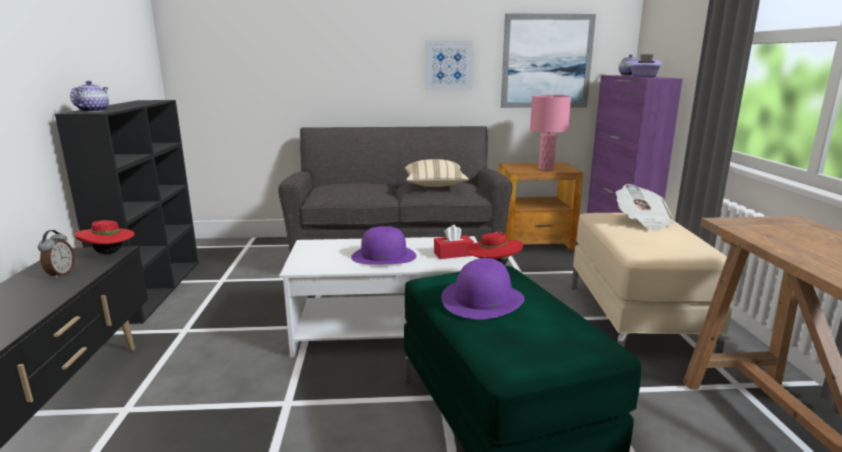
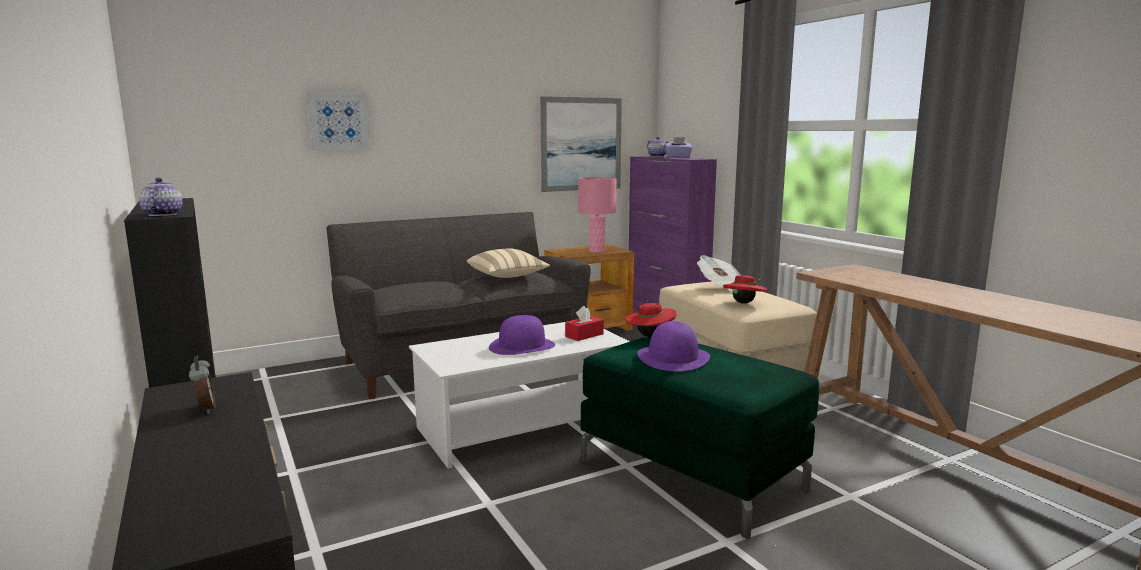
camera: 25 degrees left, 5 degrees down
red hat [75,220,135,254] -> red hat moved to [723,275,767,304]
picture [426,41,473,90] -> picture moved to [306,92,370,151]

